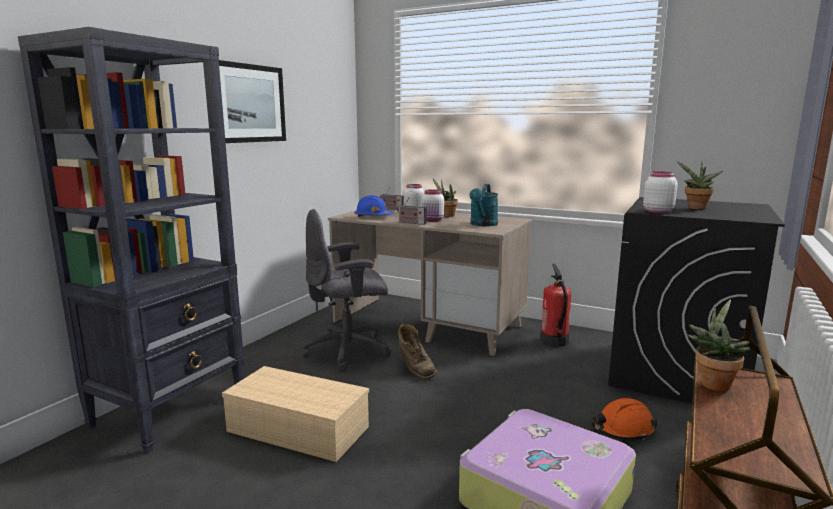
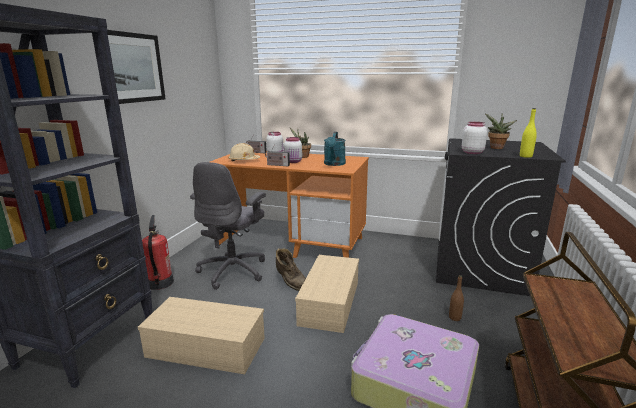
camera: 10 degrees left, 5 degrees up
grey office chair [302,209,391,371] -> grey office chair turned 45 degrees counterclockwise [190,162,266,290]
beige desk [328,209,532,356] -> orange desk [210,153,369,258]
blue hard hat [354,195,393,217] -> beige hard hat [228,143,260,161]
fire extinguisher [540,264,571,347] -> fire extinguisher moved to [142,215,174,290]
orange hard hat [592,398,657,440] -> brown bottle [449,275,464,321]
potted plant [688,300,750,391] -> none
none -> beige storage box [295,255,359,333]
none -> yellow bottle [520,108,537,158]

